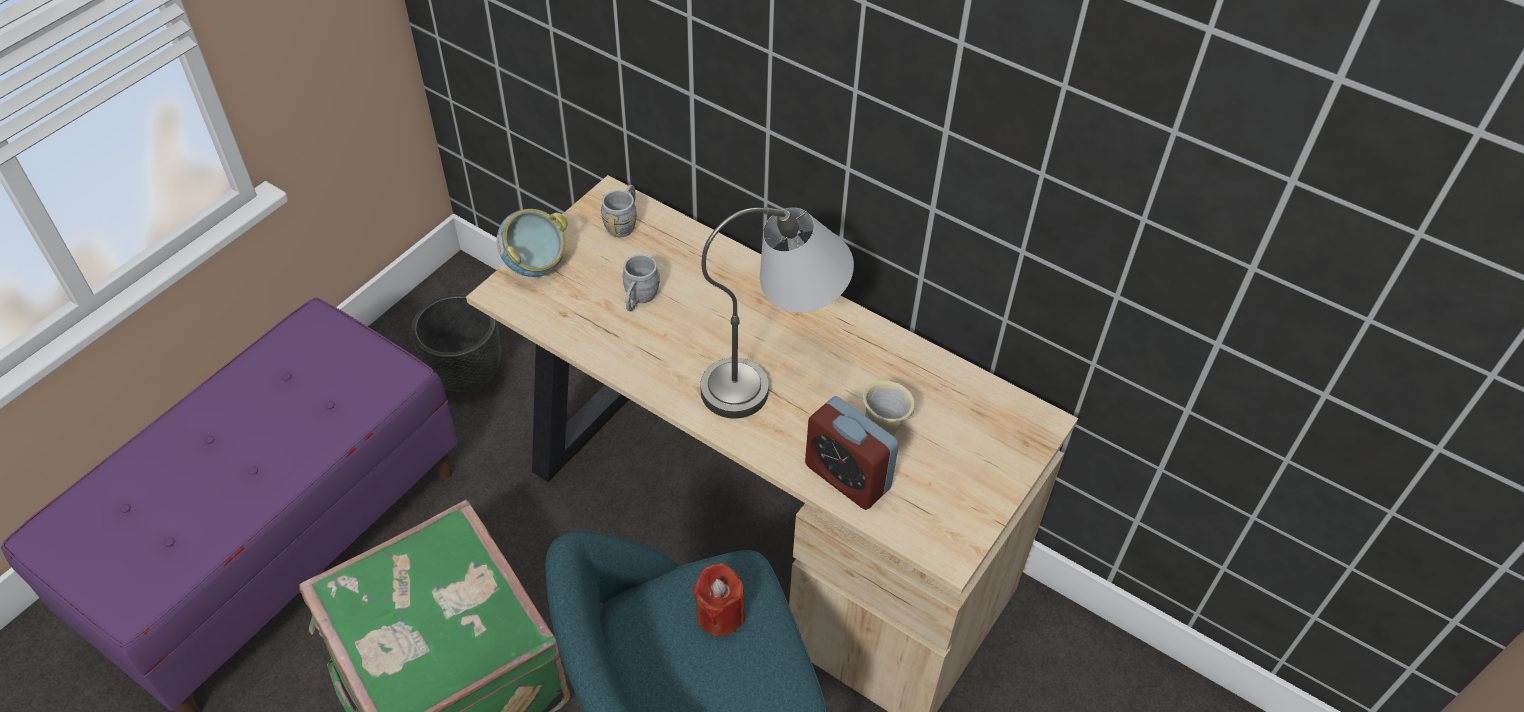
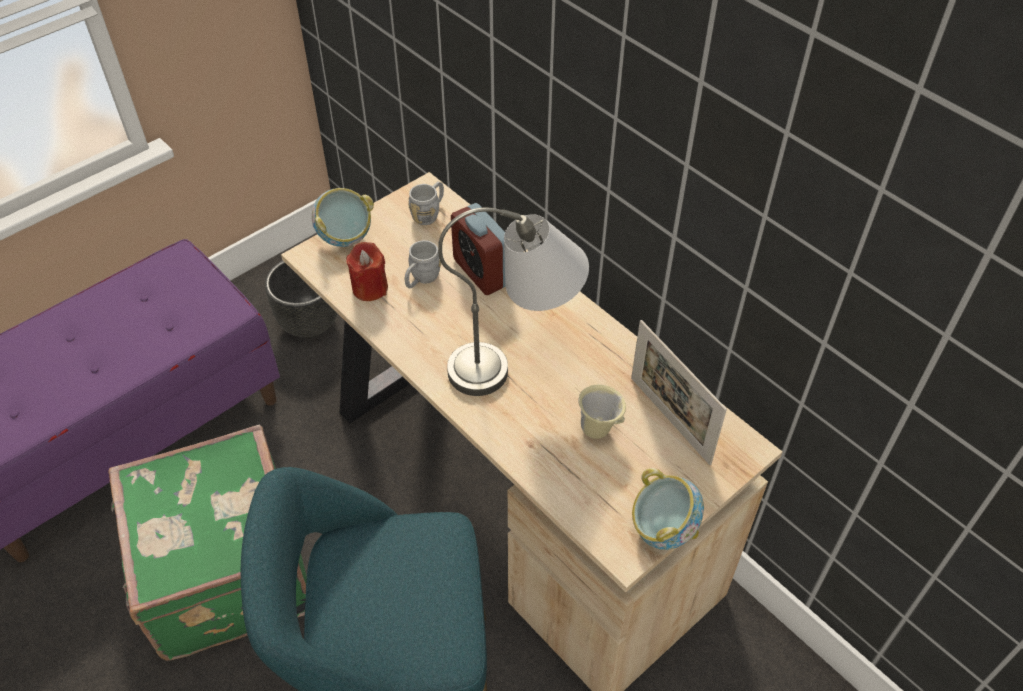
camera: 15 degrees right, 0 degrees up
red candle [693,563,745,636] -> red candle moved to [346,242,388,301]
alarm clock [805,396,899,510] -> alarm clock moved to [451,203,506,295]
none -> picture frame [631,320,727,465]
none -> bowl [632,468,704,550]

